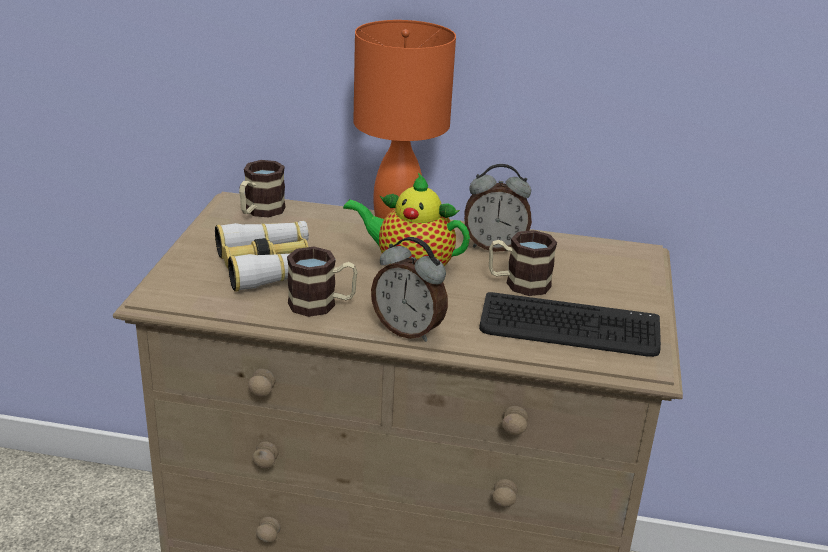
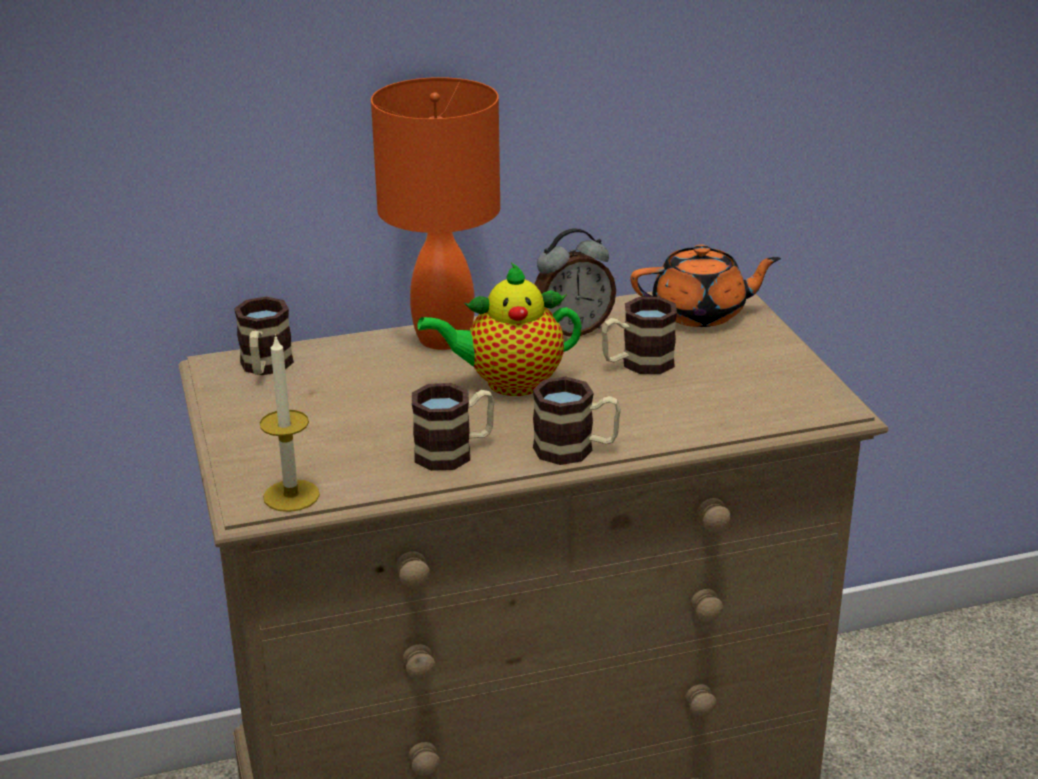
camera: 25 degrees left, 0 degrees up
binoculars [215,221,309,292] -> none
alarm clock [371,237,448,342] -> mug [533,377,621,465]
keyboard [479,292,661,357] -> none
none -> candle [260,334,320,512]
none -> orange teapot [631,245,781,327]

